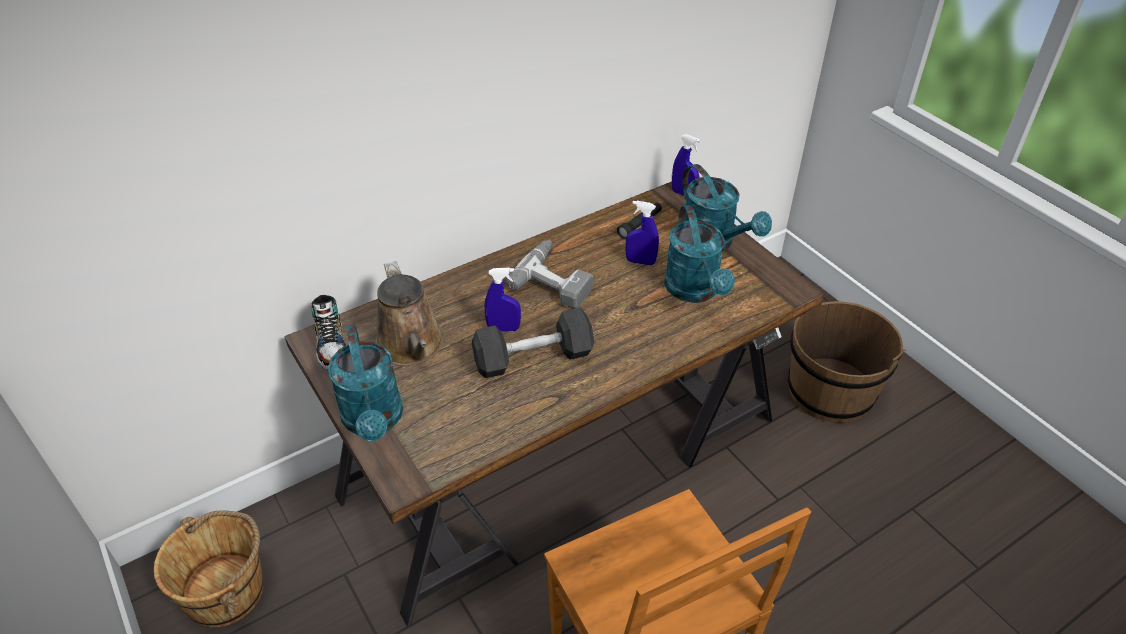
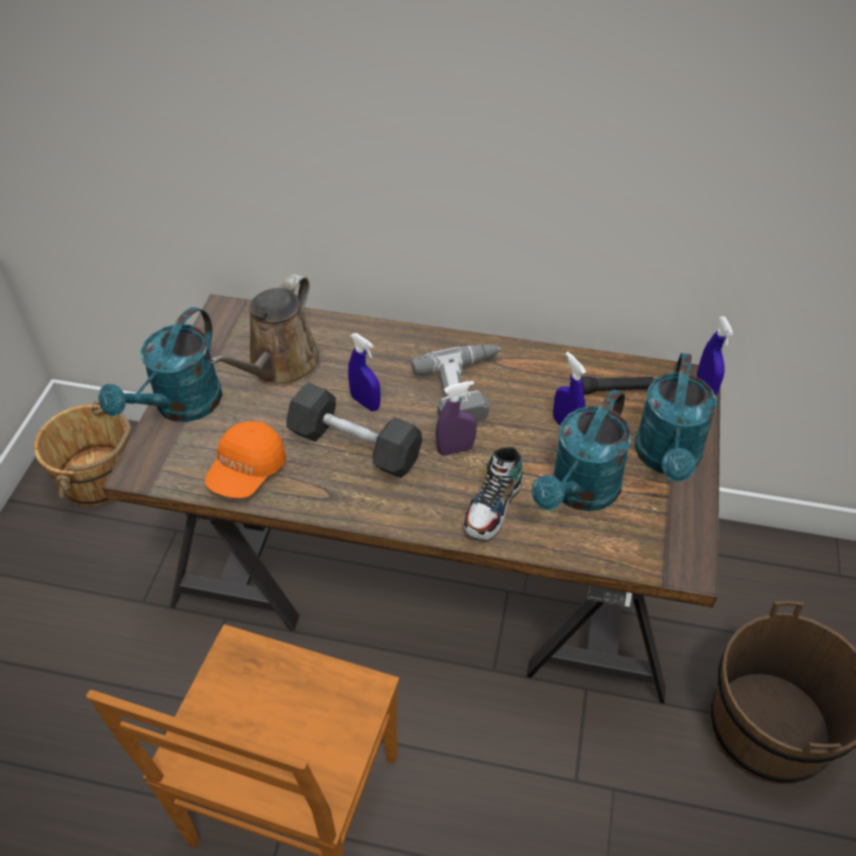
camera: 45 degrees right, 5 degrees up
shoe [311,295,346,370] -> shoe moved to [463,447,523,541]
none -> orange cap [205,421,286,498]
none -> purple spray bottle [436,381,477,456]

